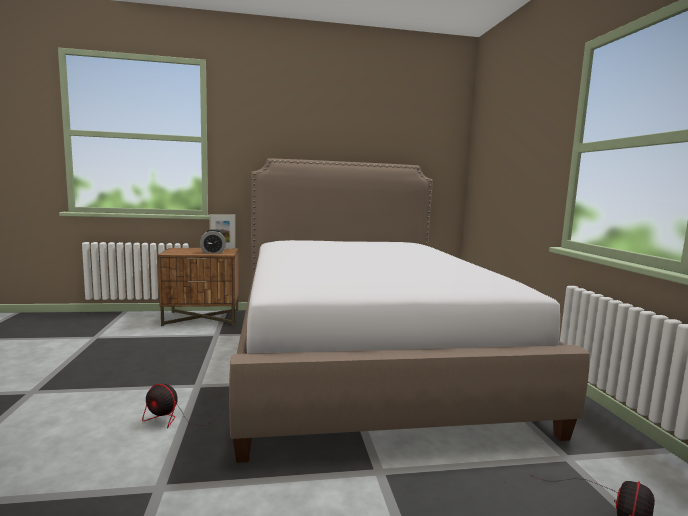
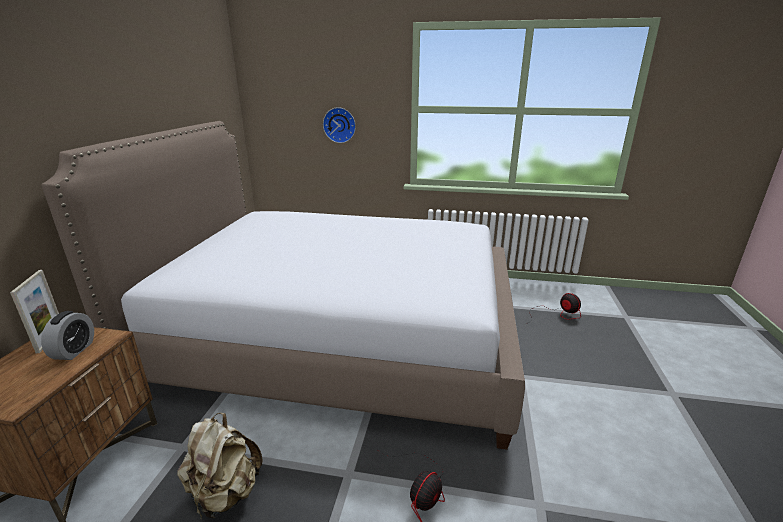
camera: 70 degrees left, 15 degrees up
none -> beige backpack [177,413,263,520]
none -> wall clock [323,107,356,143]

